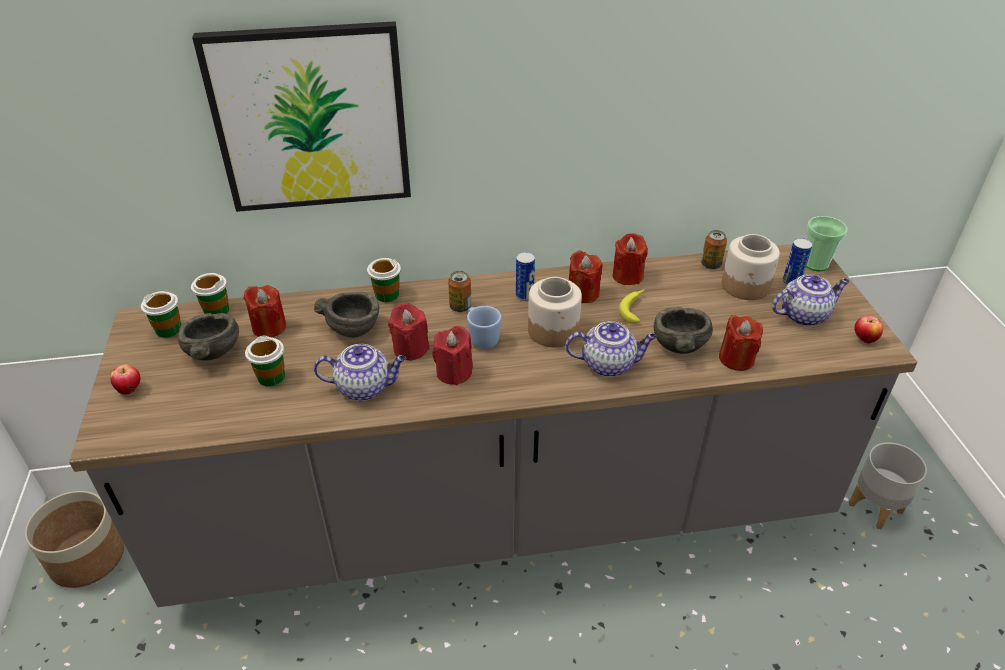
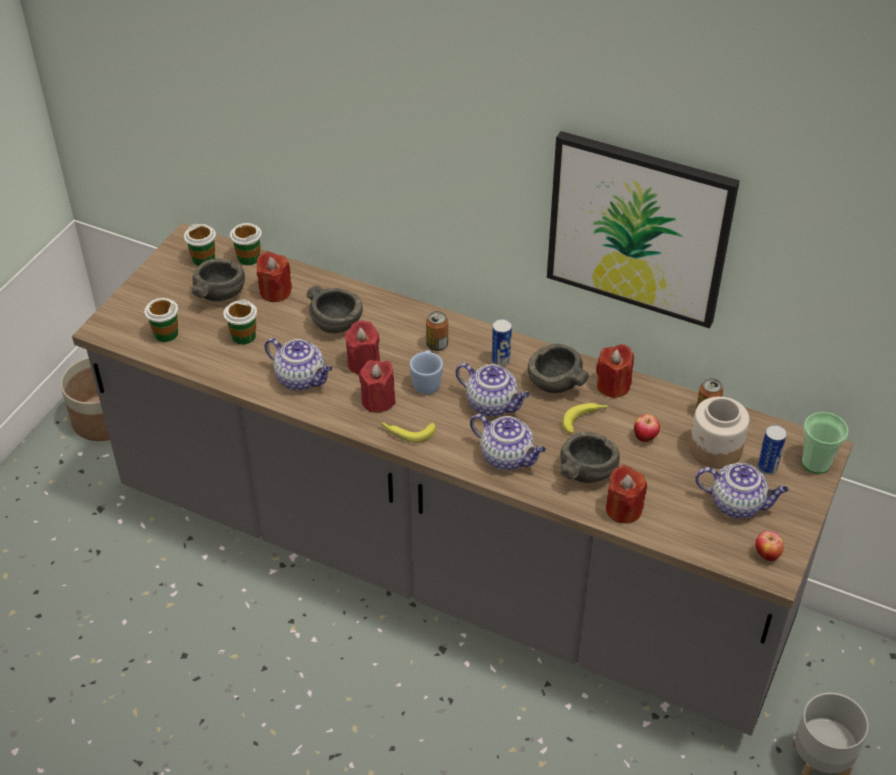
camera: 35 degrees right, 5 degrees up
apple [110,365,140,395] -> apple moved to [634,414,660,442]
picture [192,21,411,212] -> picture moved to [547,131,740,329]
cup [367,258,401,302] -> cup moved to [144,298,178,342]
jar [528,277,582,347] -> teapot [456,363,530,417]
red candle [569,251,602,303] -> grey bowl [528,344,589,393]
none -> banana [381,422,436,443]

